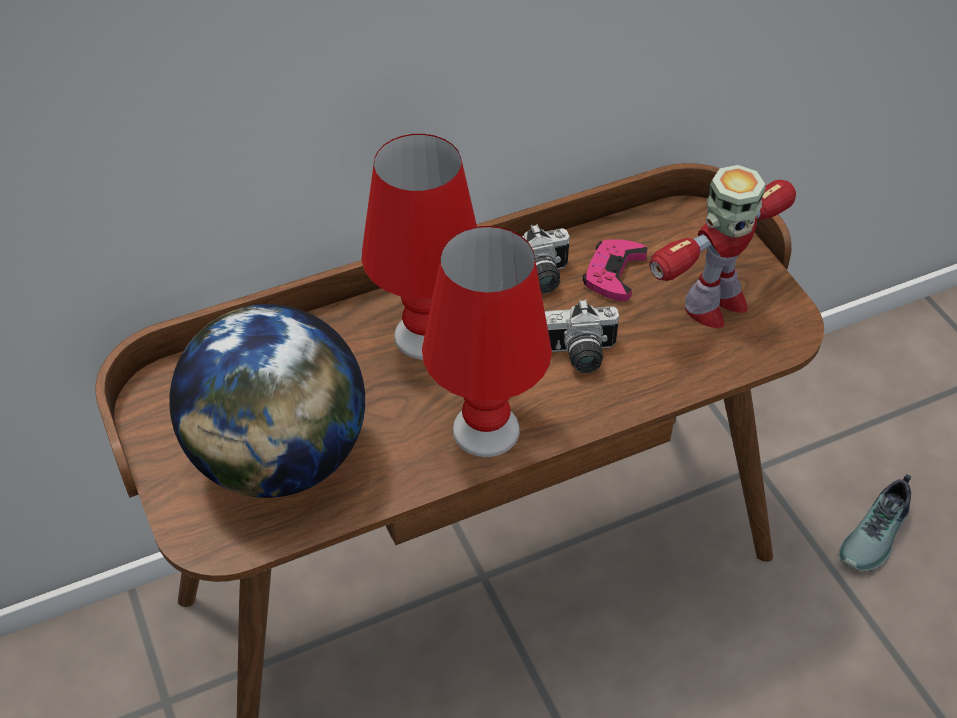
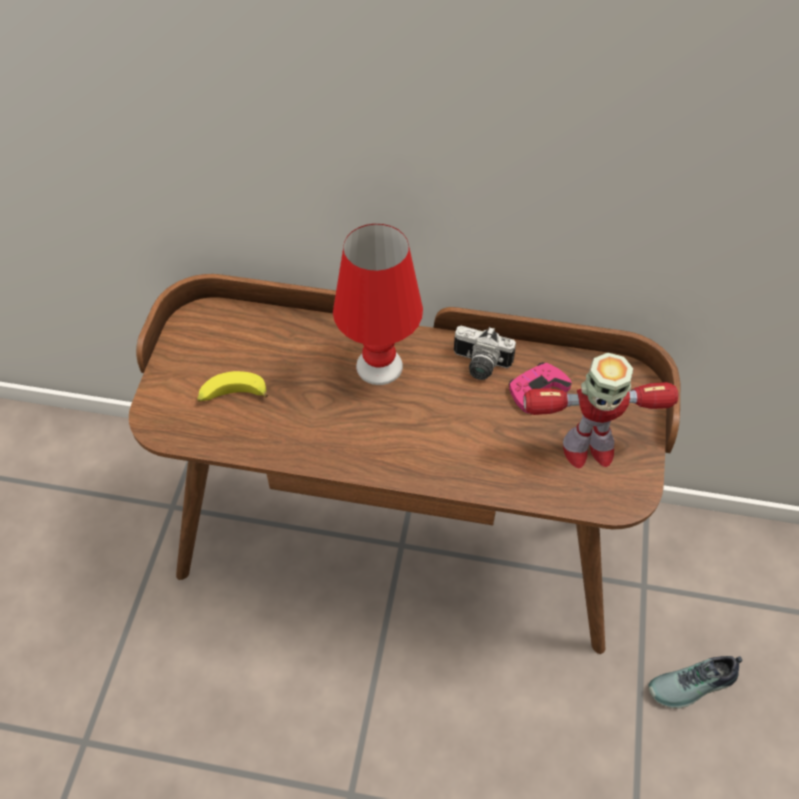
camera: 35 degrees right, 5 degrees up
globe [169,304,365,498] -> banana [197,371,268,402]
red table lamp [422,226,552,457] -> none
camera [545,299,619,373] -> none

